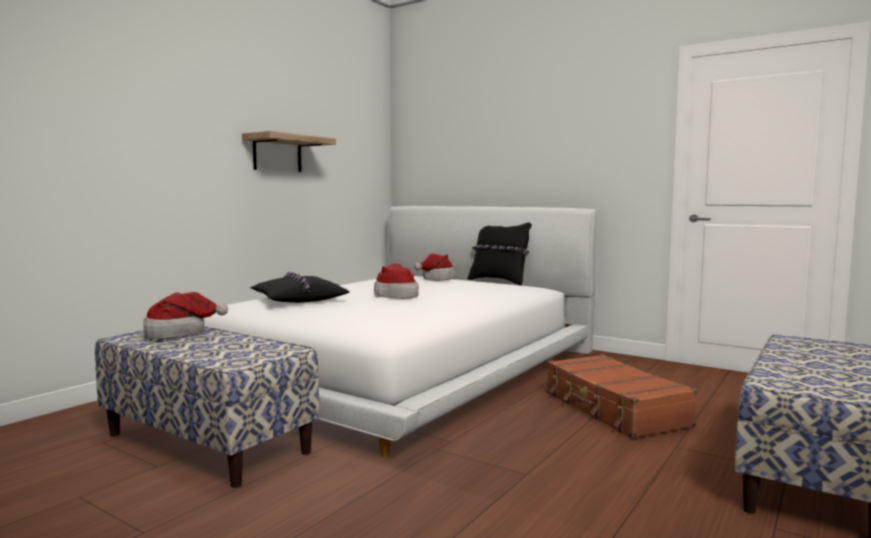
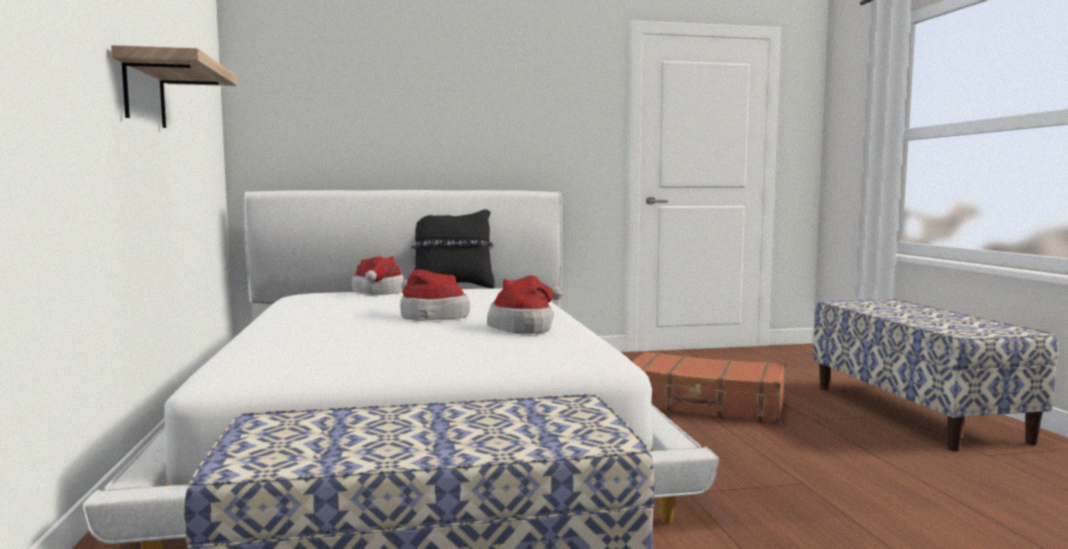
camera: 45 degrees left, 0 degrees up
hat [143,292,228,339] -> hat moved to [487,276,563,334]
black pillow [250,272,350,303] -> none

